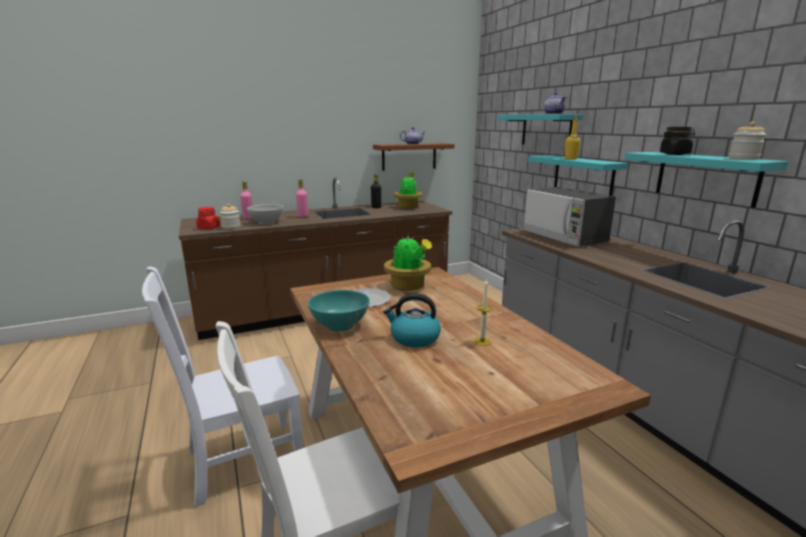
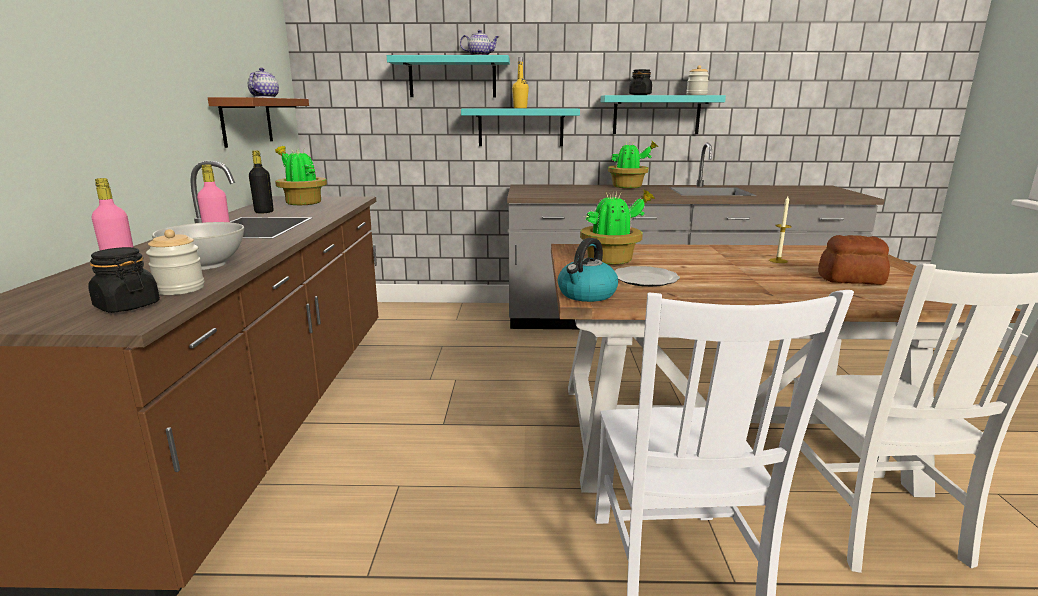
camera: 65 degrees left, 0 degrees up
red jar [196,207,220,229] -> black jar [88,247,160,313]
turquoise bowl [308,290,370,332] -> none
kettle [383,293,441,348] -> kettle moved to [558,238,618,302]
microwave [523,187,616,247] -> none
none -> potted plant [608,140,658,188]
none -> bread [818,235,890,285]

